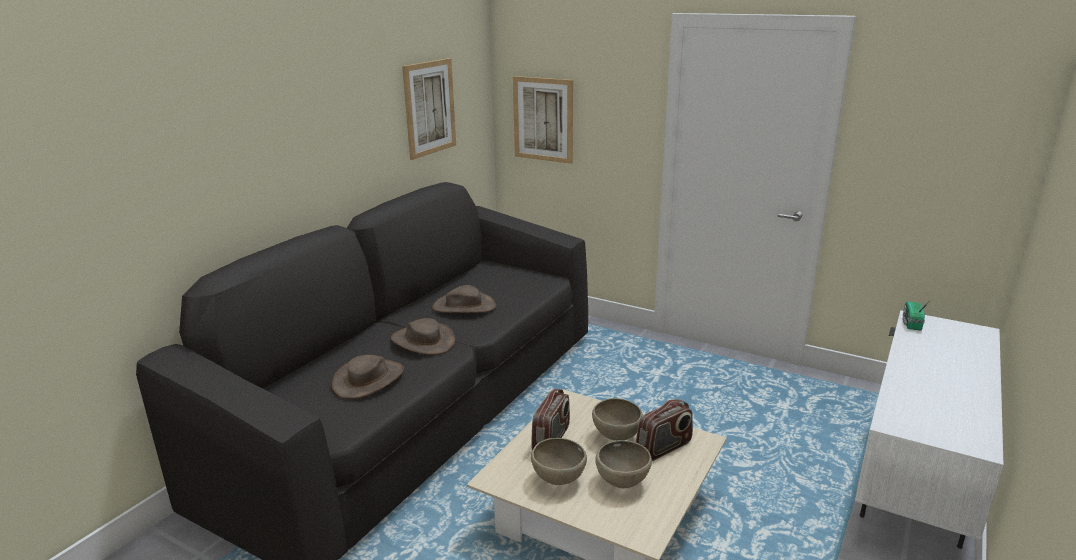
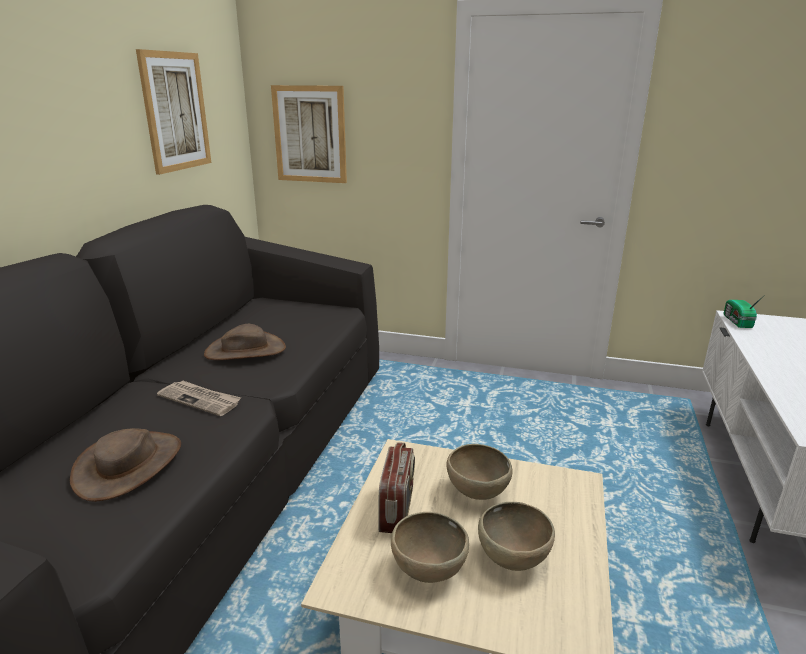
camera: 15 degrees left, 0 degrees up
brown hat [390,318,455,355] -> newspaper [157,381,241,416]
radio [636,399,693,461] -> none

